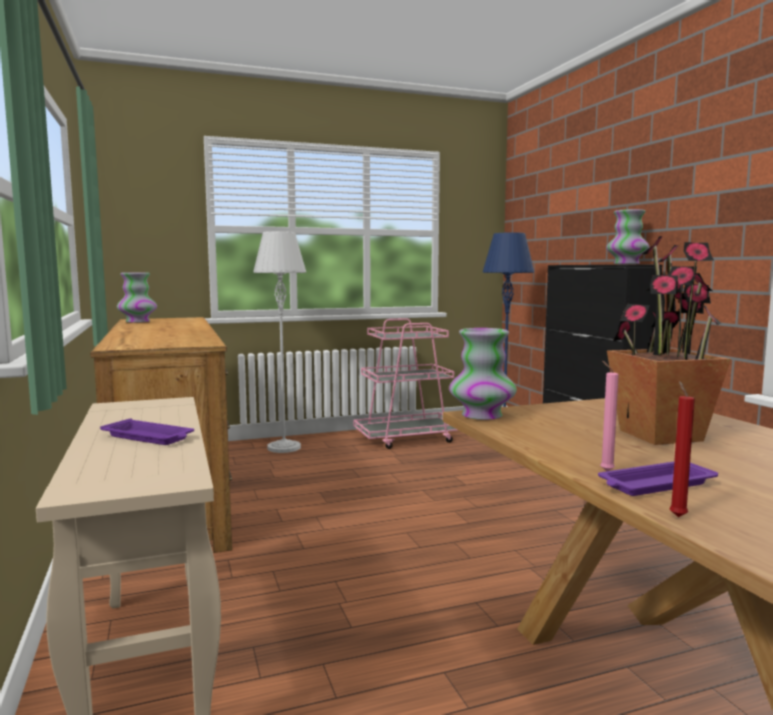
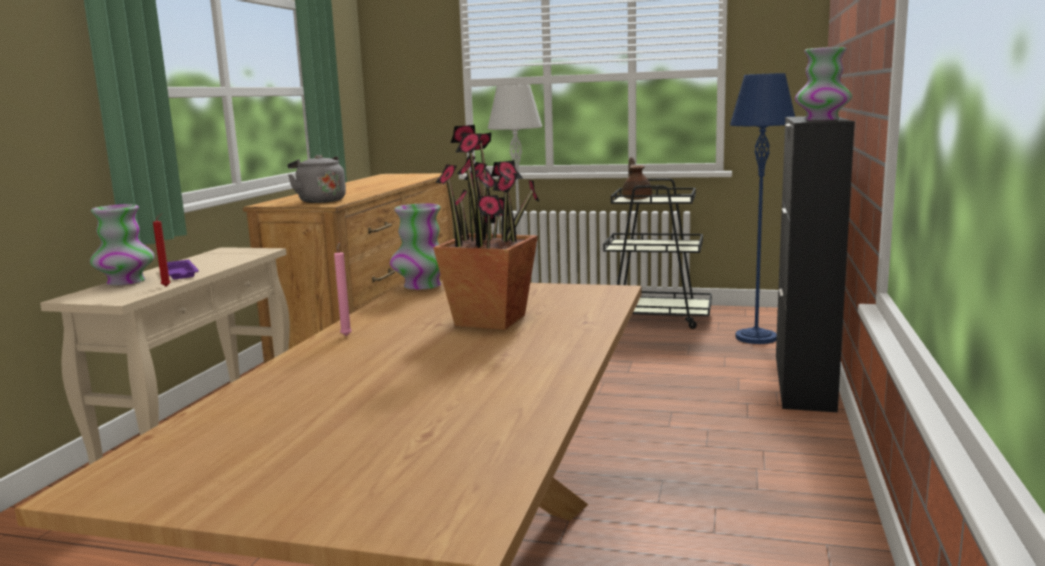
camera: 35 degrees right, 5 degrees up
vase [117,272,157,323] -> vase moved to [90,204,155,285]
pink cart [353,318,458,449] -> black cart [603,178,712,329]
purple tray [598,462,718,496] -> none
red candle [669,381,695,517] -> red candle moved to [153,213,170,287]
none -> grey kettle [287,155,346,203]
none -> brown teapot [622,157,652,200]

